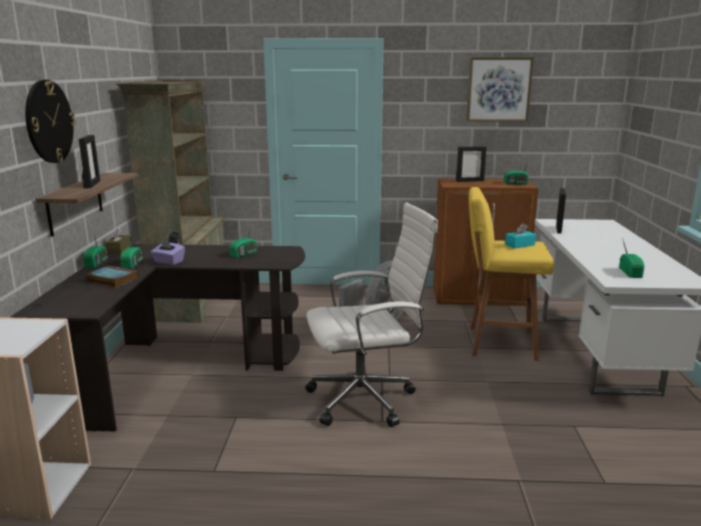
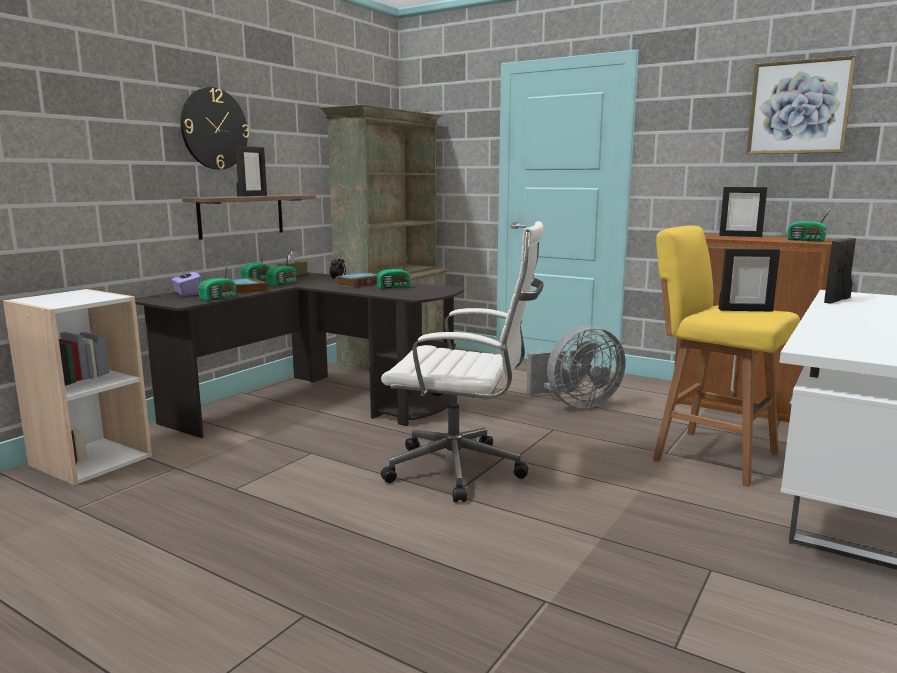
camera: 30 degrees right, 5 degrees down
purple tissue box [151,240,185,265] -> purple tissue box moved to [171,267,201,296]
turquoise tissue box [505,223,536,249] -> picture frame [719,248,780,312]
radio [619,238,644,278] -> radio moved to [198,262,236,301]
none -> book [336,273,377,287]

